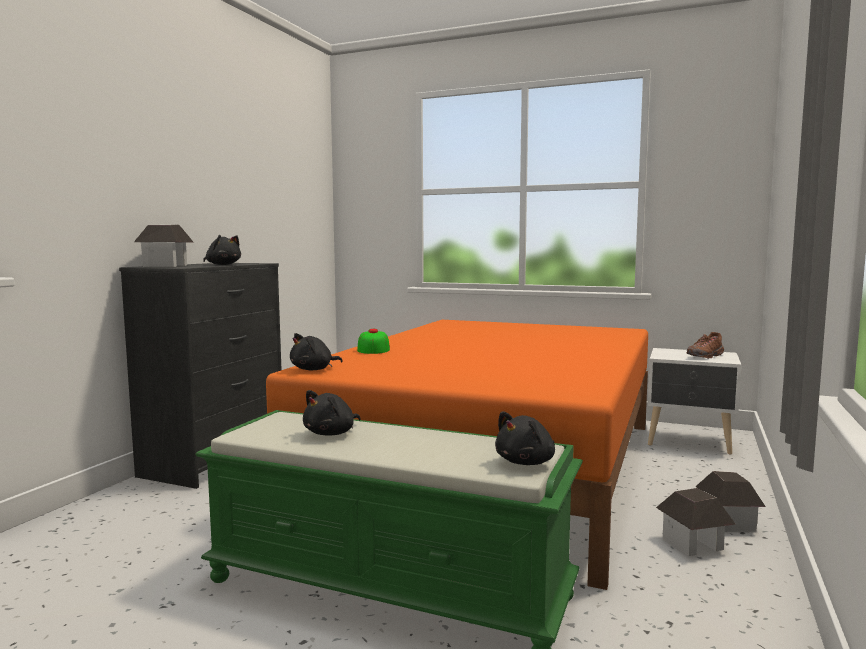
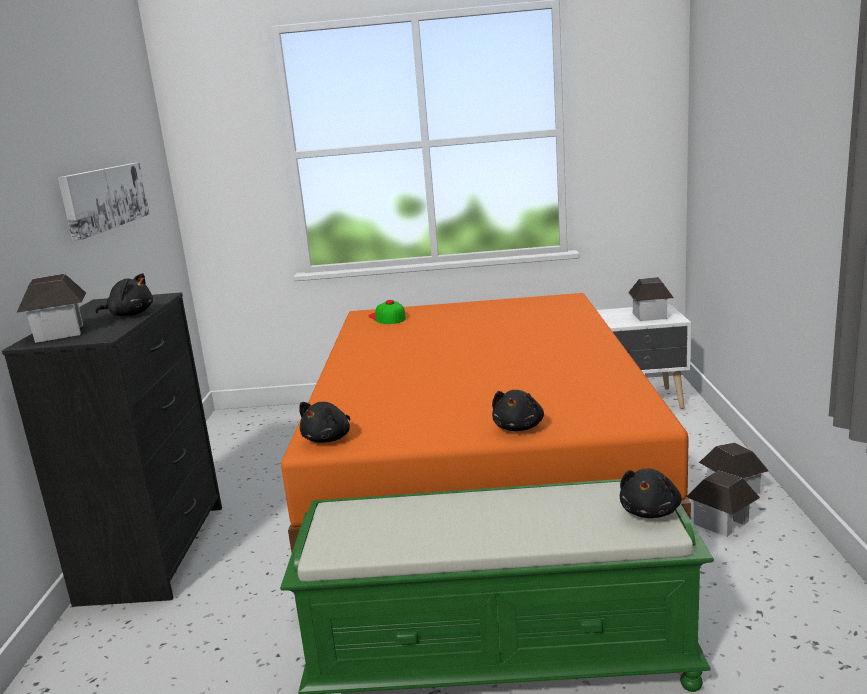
camera: 20 degrees left, 10 degrees up
black plush toy [303,390,361,436] -> black plush toy moved to [492,390,544,431]
cap [357,329,390,354] -> cap moved to [369,300,406,324]
brown shoe [687,332,724,359] -> toy house [628,277,674,321]
none -> picture [58,163,150,241]

